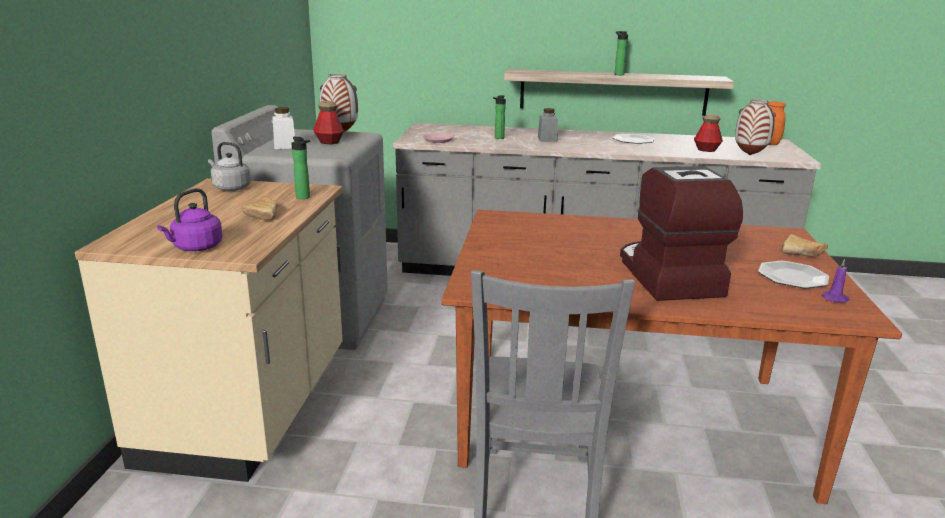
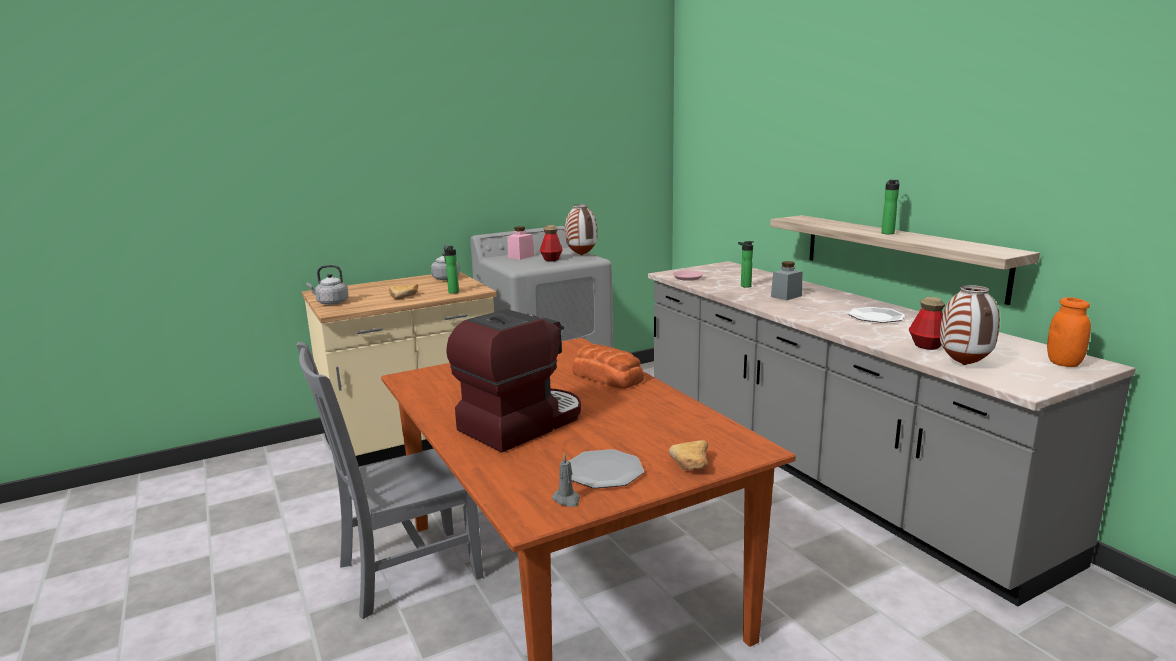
camera: 55 degrees right, 5 degrees down
purple kettle [157,188,223,251] -> grey kettle [306,265,349,305]
white jar [272,107,295,149] -> pink jar [508,226,535,260]
purple candle [822,259,850,302] -> grey candle [552,453,580,507]
none -> bread [572,344,644,389]

